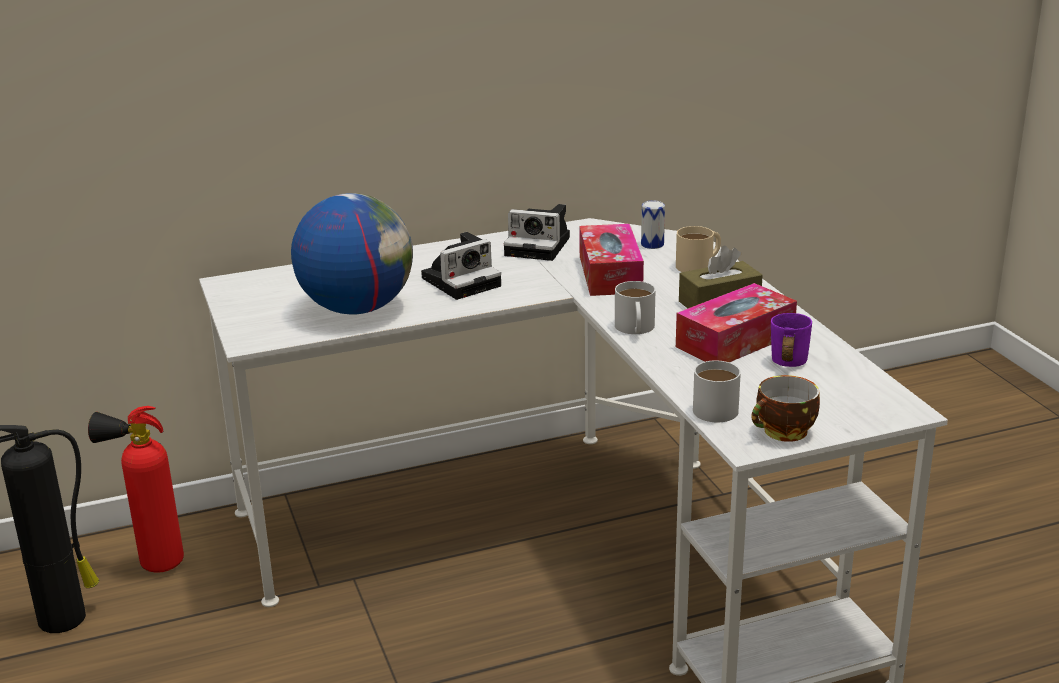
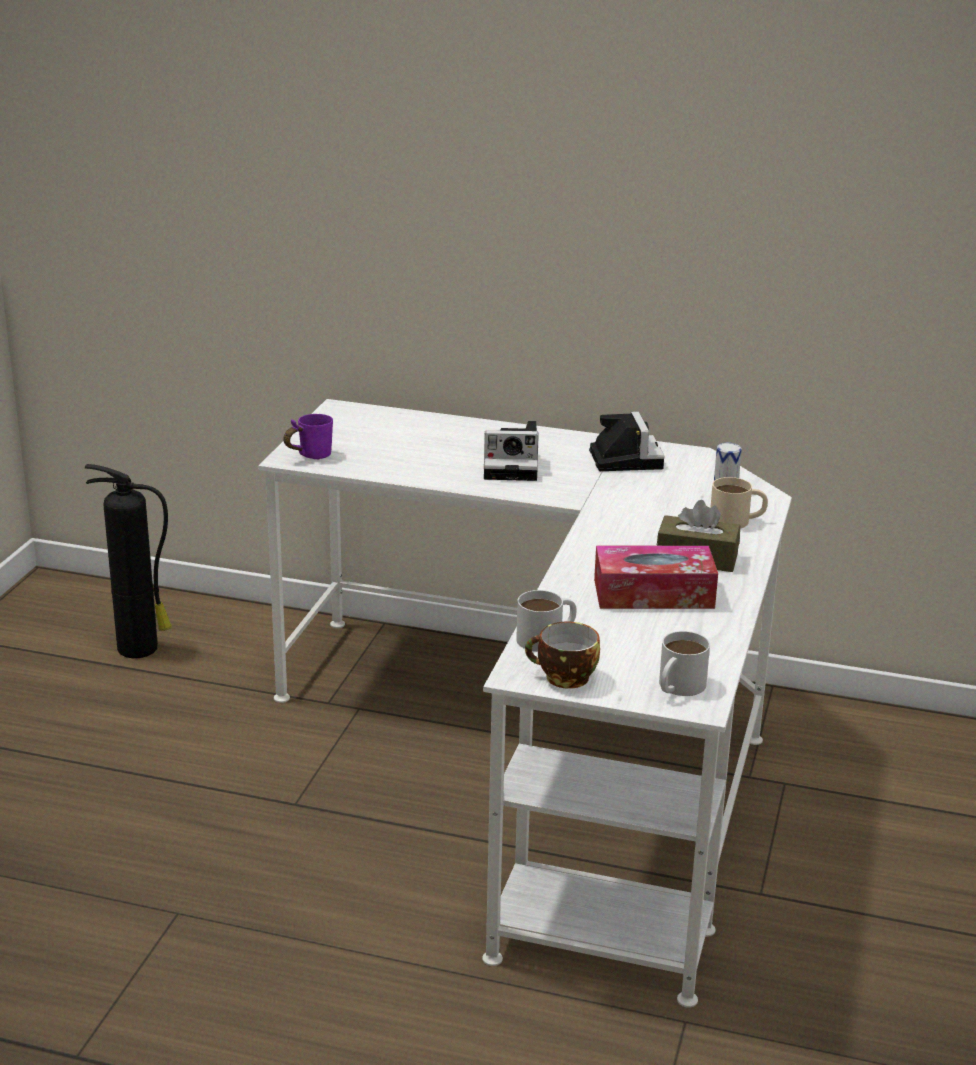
camera: 35 degrees right, 0 degrees up
fire extinguisher [88,406,184,573] -> none
globe [291,193,413,314] -> none
camera [504,204,570,261] -> camera turned 150 degrees counterclockwise [589,412,664,471]
tissue box [579,224,644,296] -> none
white mug [615,281,656,334] -> white mug moved to [659,631,710,696]
purple mug [771,313,812,367] -> purple mug moved to [283,414,333,460]

